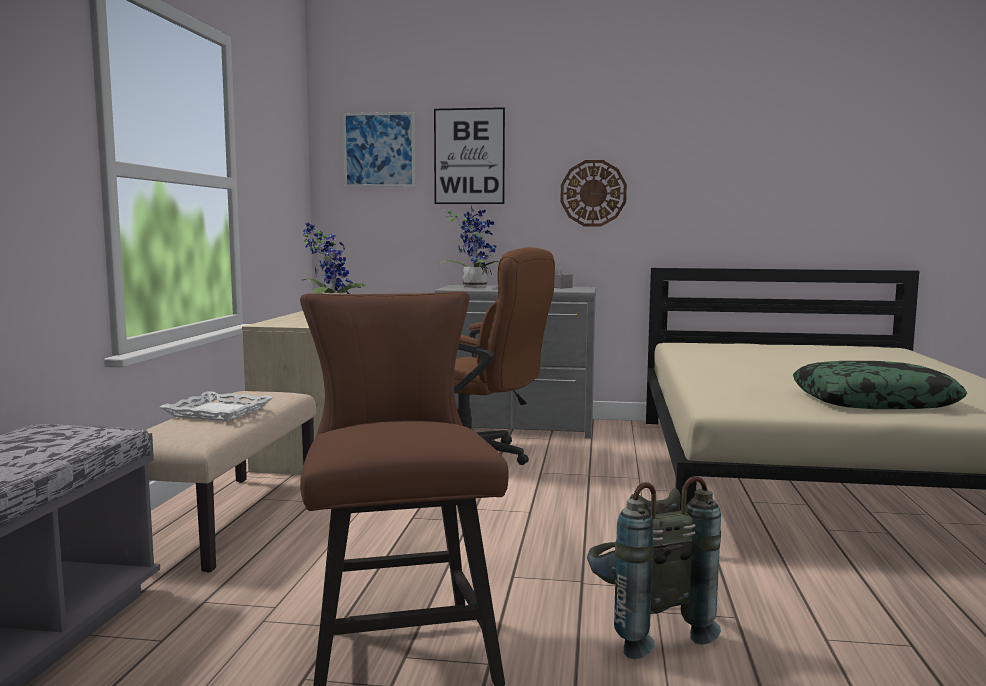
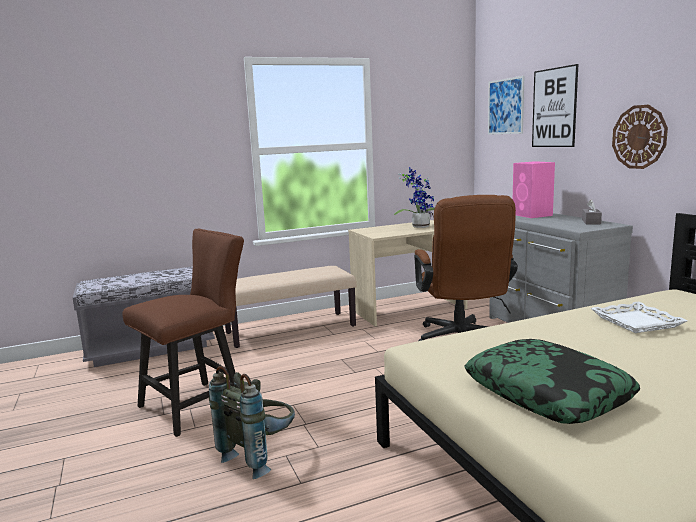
camera: 60 degrees right, 5 degrees up
white tray [160,391,273,421] -> white tray moved to [591,301,687,333]
potted plant [437,205,499,288] -> pink speaker [513,161,555,218]

